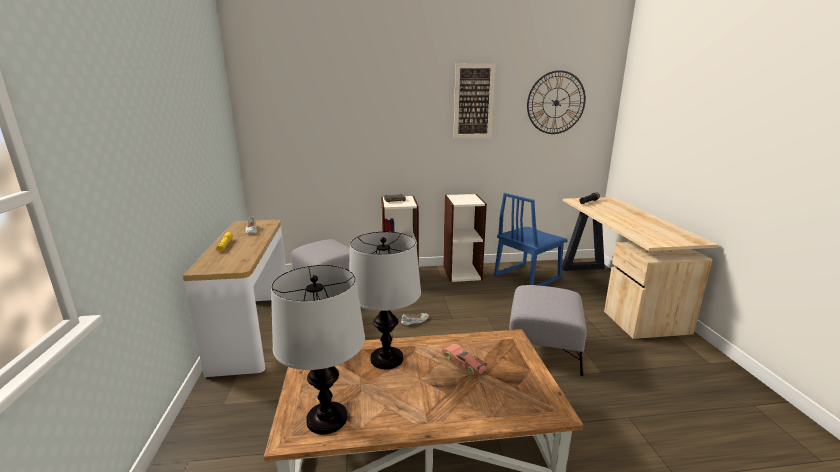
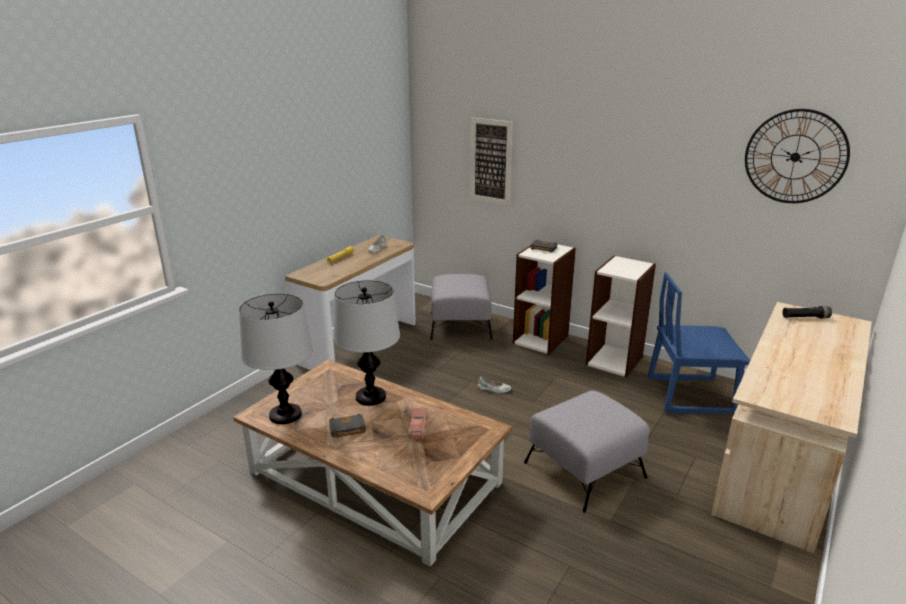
camera: 40 degrees right, 5 degrees up
picture [454,63,495,138] -> picture moved to [470,118,513,205]
none -> black book [329,414,366,438]

